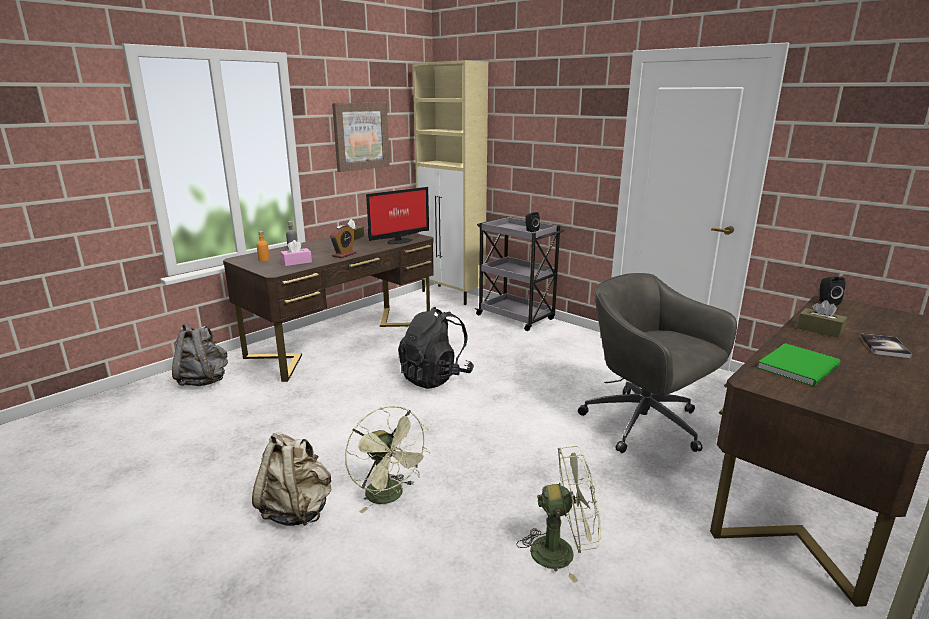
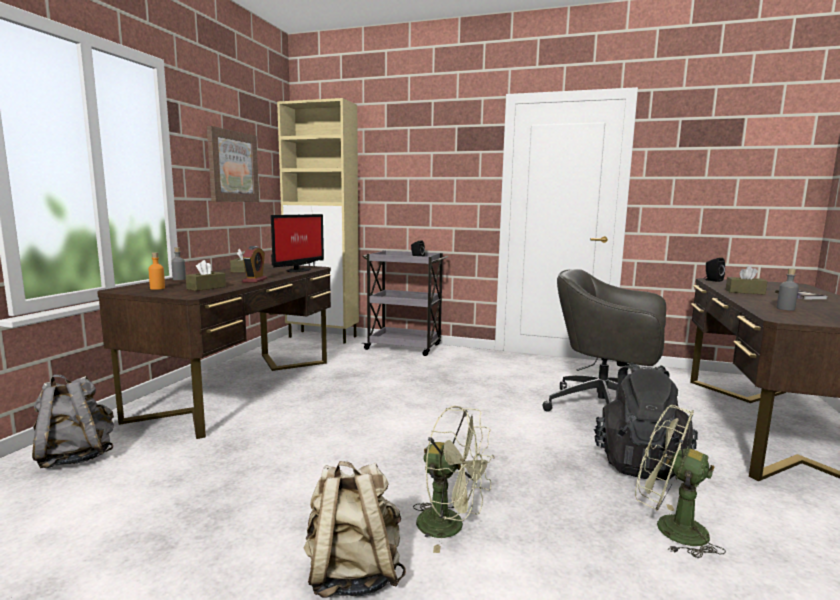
camera: 25 degrees left, 10 degrees down
pink tissue box [281,240,312,266] -> brown tissue box [186,260,226,291]
black backpack [398,307,474,389] -> black backpack moved to [594,362,698,480]
green fan [517,446,601,583] -> green fan turned 120 degrees counterclockwise [635,405,726,558]
green book [757,343,841,386] -> grey bottle [776,268,799,311]

